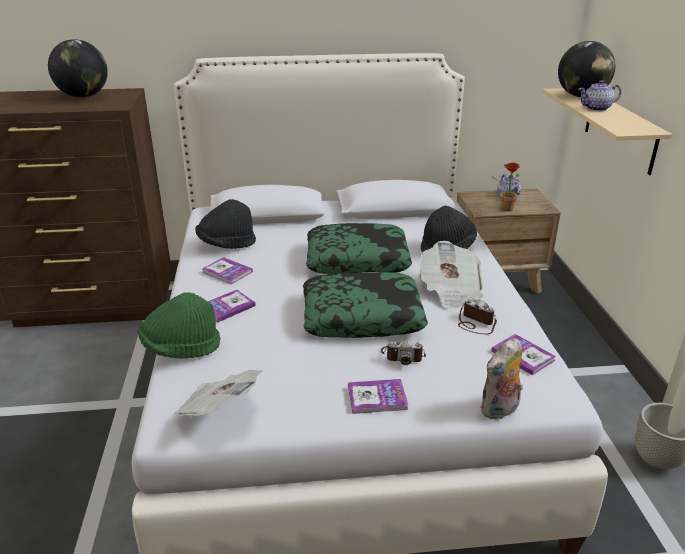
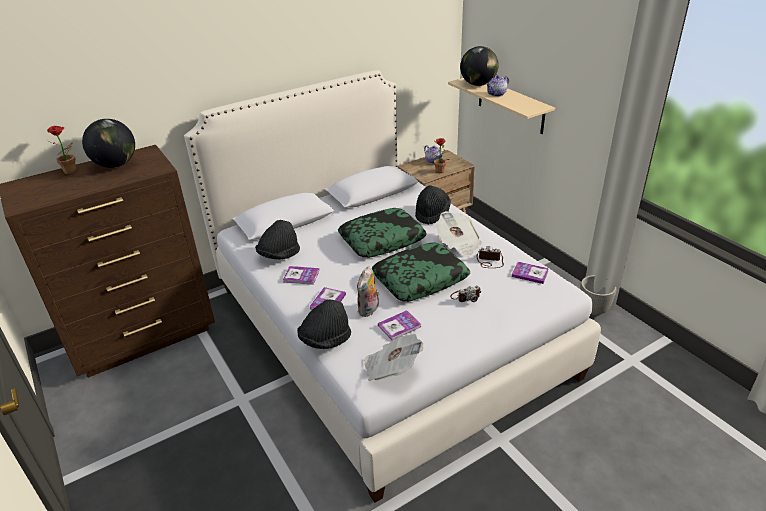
camera: 25 degrees left, 5 degrees up
green hat [138,292,221,359] -> black hat [297,299,351,349]
book [348,379,408,414] -> book moved to [378,310,421,340]
plush toy [480,338,523,420] -> plush toy moved to [357,267,380,317]
none -> potted plant [47,126,77,174]

